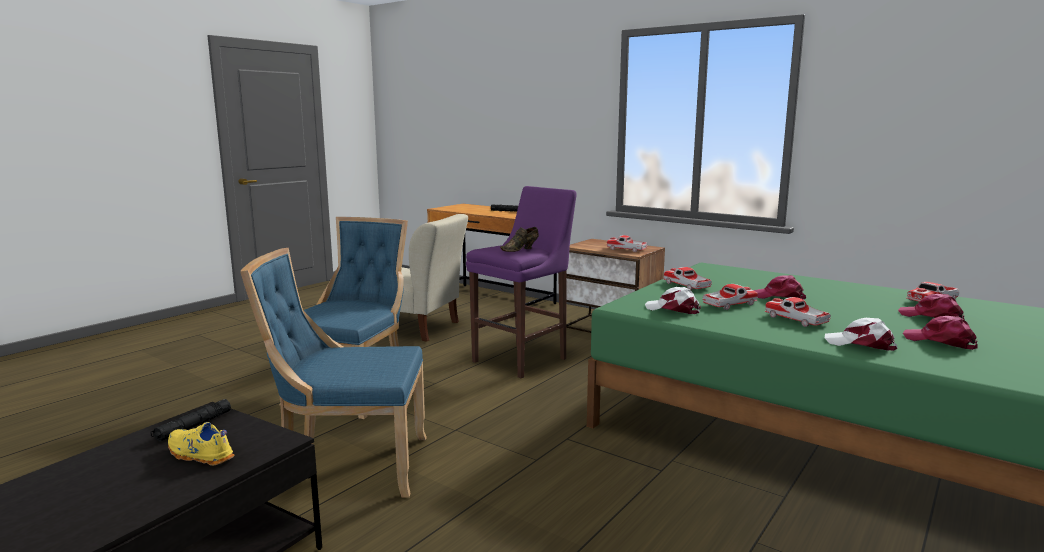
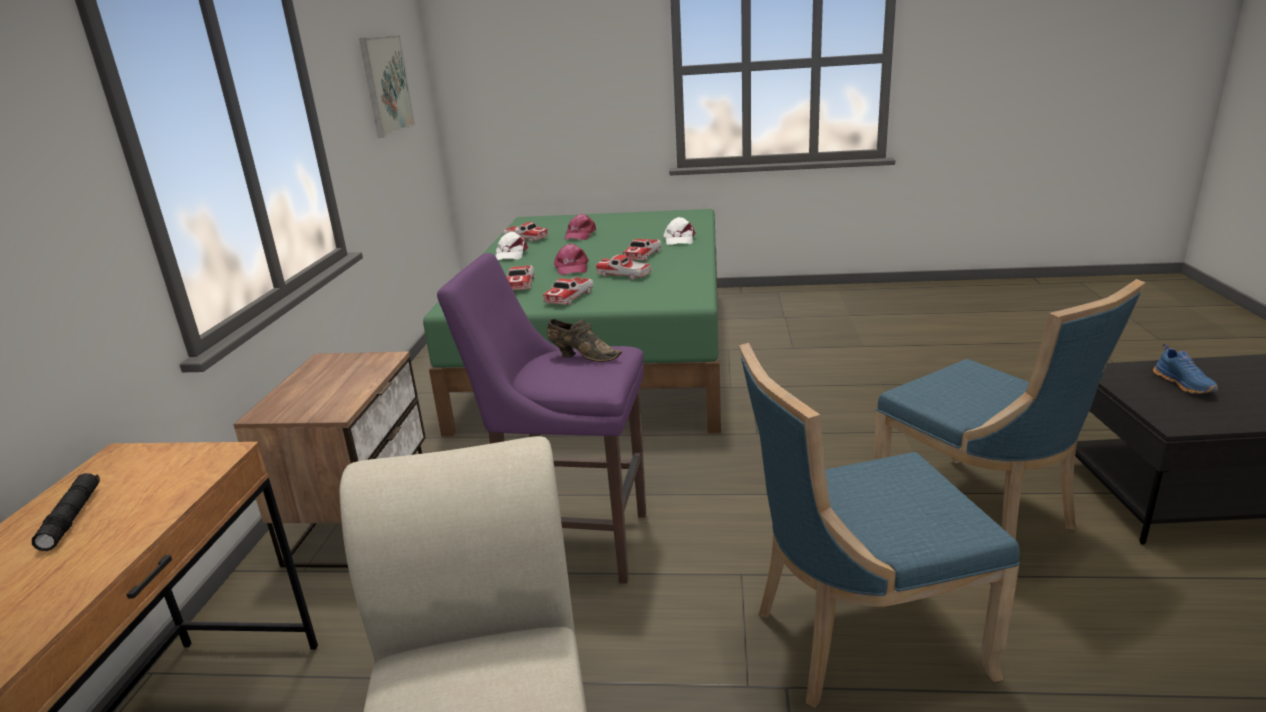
camera: 120 degrees left, 10 degrees up
black flashlight [150,399,231,442] -> none
yellow shoe [168,422,234,466] -> blue shoe [1153,344,1218,394]
toy car [607,235,647,252] -> toy car moved to [507,265,534,290]
white cap [645,287,701,314] -> white cap moved to [496,232,528,260]
pink cap [903,316,978,350] -> none
none -> picture [359,35,415,138]

